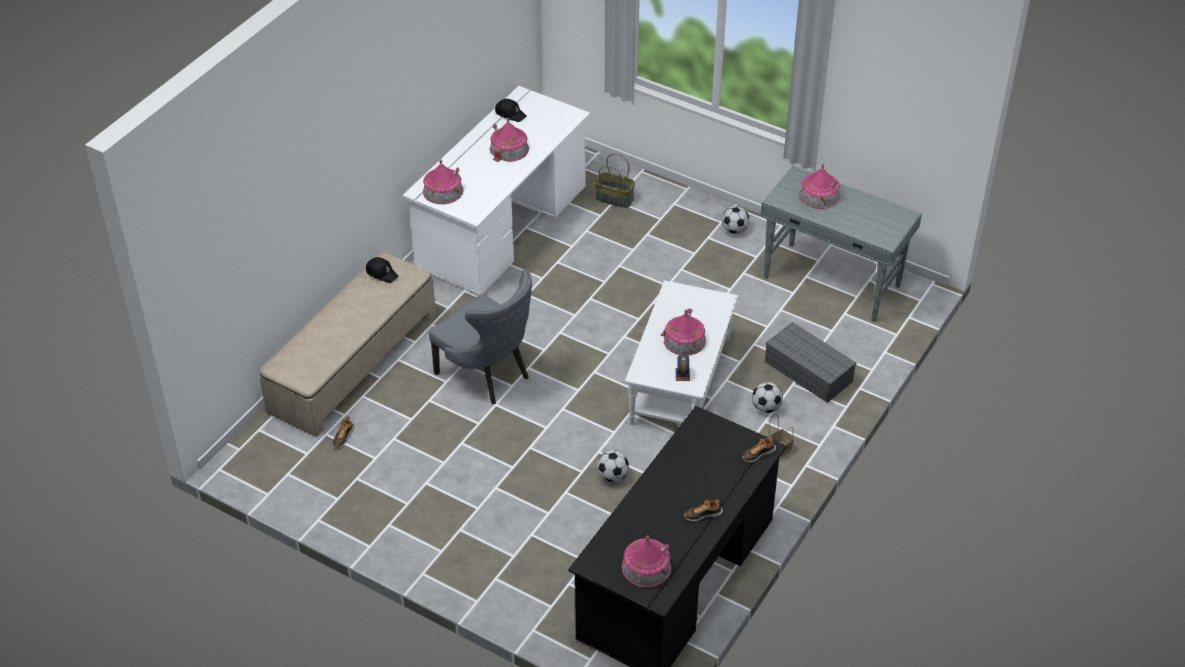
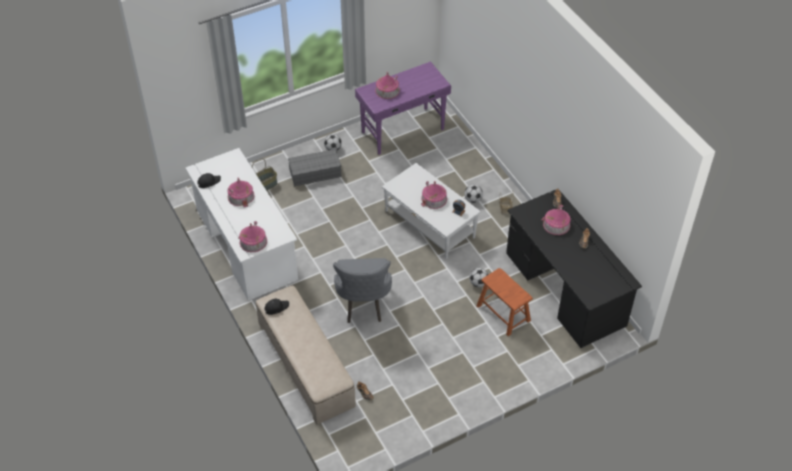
camera: 60 degrees left, 5 degrees up
grey chair [429,269,532,405] -> grey chair turned 105 degrees clockwise [333,258,392,323]
toy house [622,535,672,588] -> toy house moved to [541,205,571,235]
grey console table [760,166,922,322] -> purple console table [355,62,451,155]
grey storage box [765,322,856,403] -> grey storage box moved to [288,149,341,186]
none -> brown stool [476,268,533,336]

